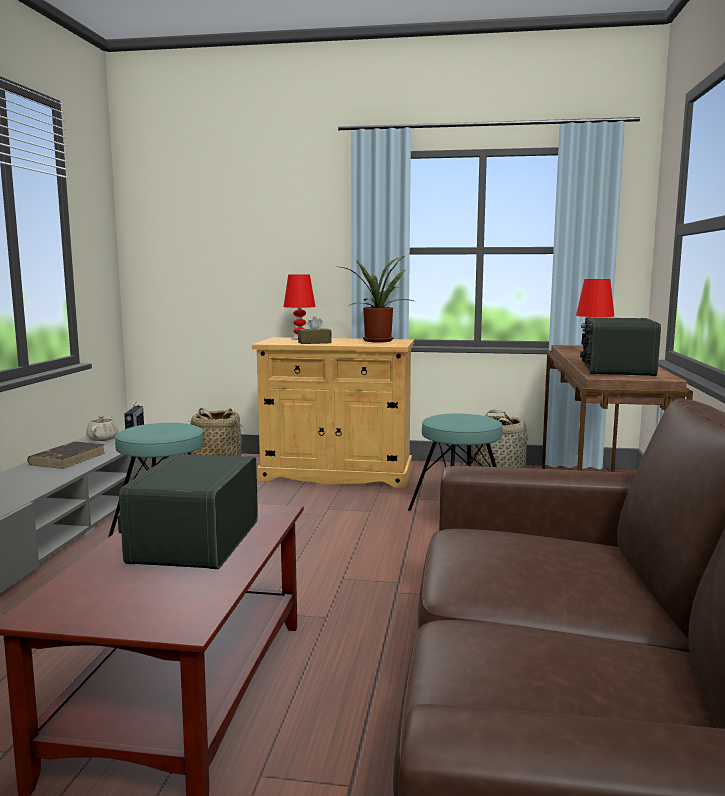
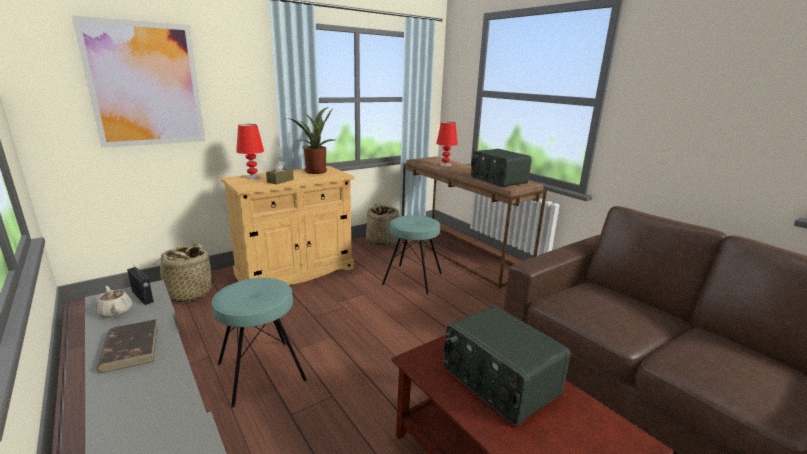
camera: 45 degrees left, 10 degrees up
none -> picture [72,15,205,148]

